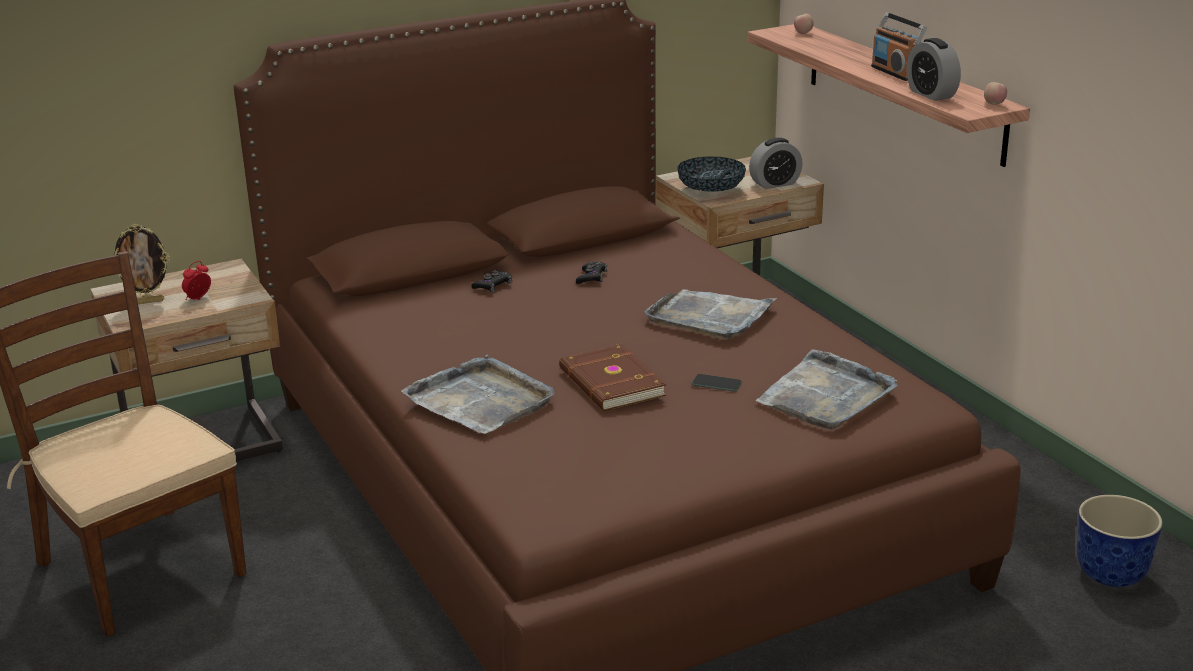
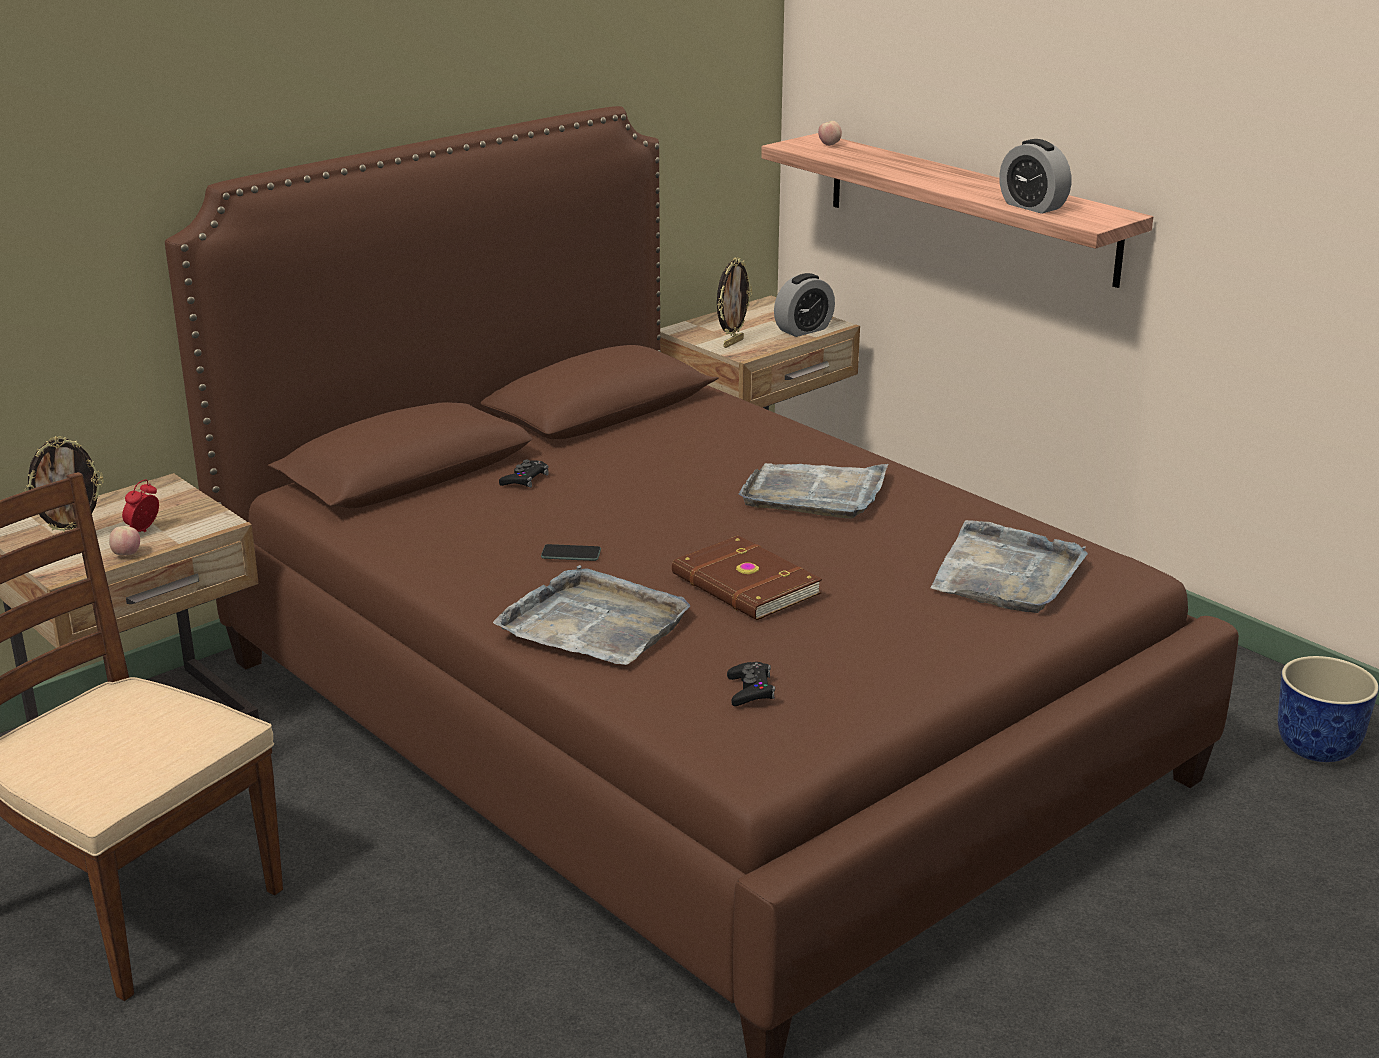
camera: 15 degrees left, 0 degrees up
black game controller [576,262,607,284] -> black game controller moved to [727,662,775,706]
bowl [678,156,746,192] -> picture frame [717,257,752,348]
phone [692,374,742,392] -> phone moved to [541,544,601,561]
radio [871,12,927,81] -> none
apple [984,82,1007,104] -> apple moved to [109,526,140,555]

